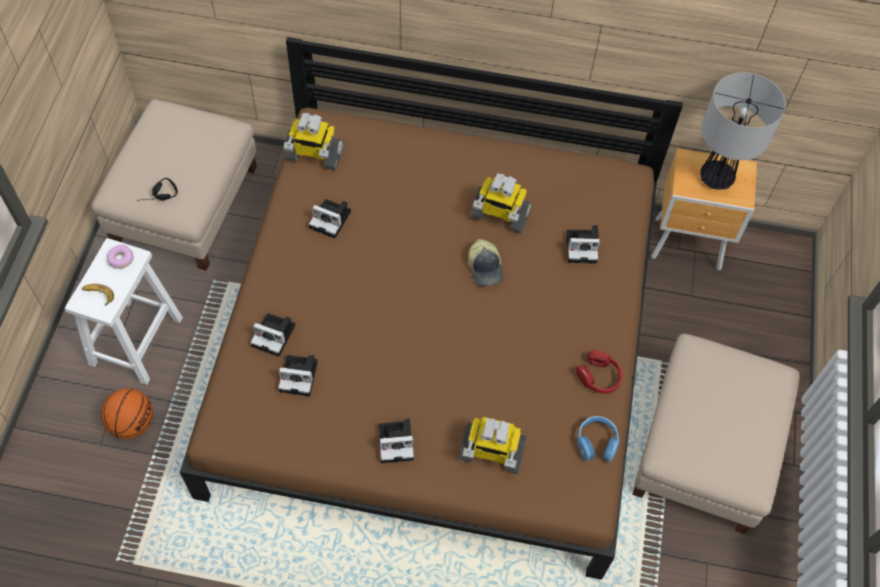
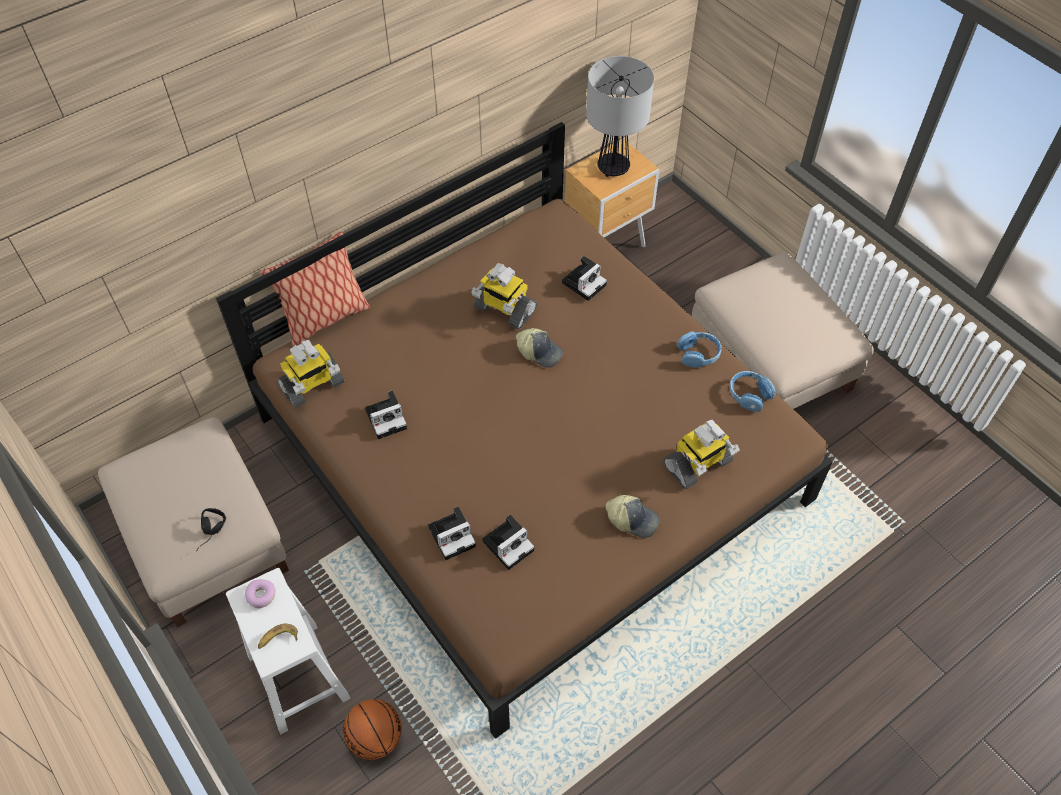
camera: 45 degrees left, 5 degrees down
camera [378,418,414,463] -> cap [606,495,660,538]
toy robot [470,173,532,233] -> toy robot turned 60 degrees clockwise [471,263,537,329]
red headphones [576,350,623,393] -> blue headphones [677,332,722,368]
none -> pillow [260,232,370,346]

